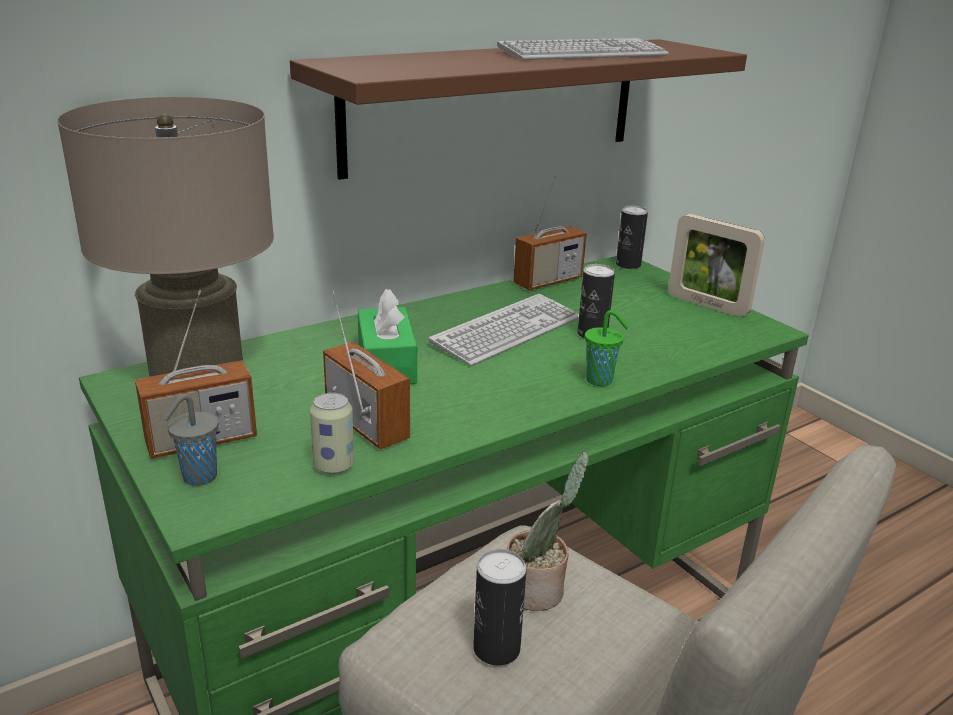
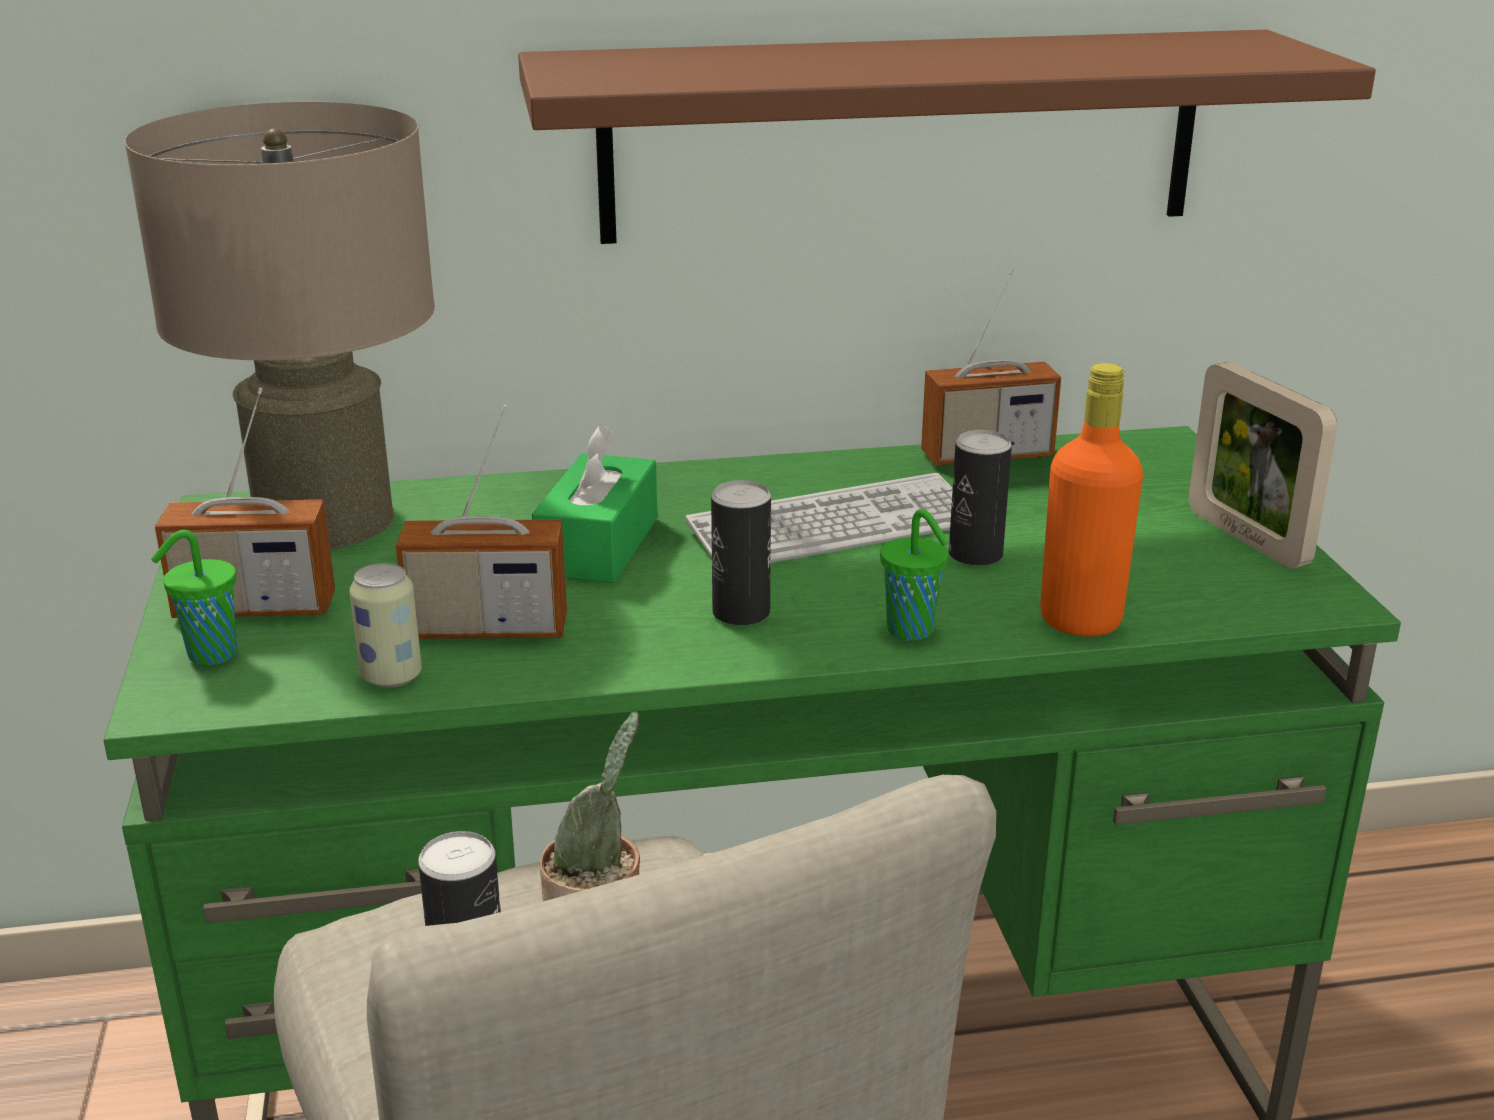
camera: 25 degrees right, 0 degrees up
grey cup [163,394,219,486] -> green cup [151,530,237,665]
radio [323,290,410,449] -> radio turned 105 degrees clockwise [396,405,567,639]
keyboard [497,38,669,60] -> none
can [616,206,648,269] -> can moved to [711,480,771,625]
none -> orange bottle [1040,363,1143,637]

